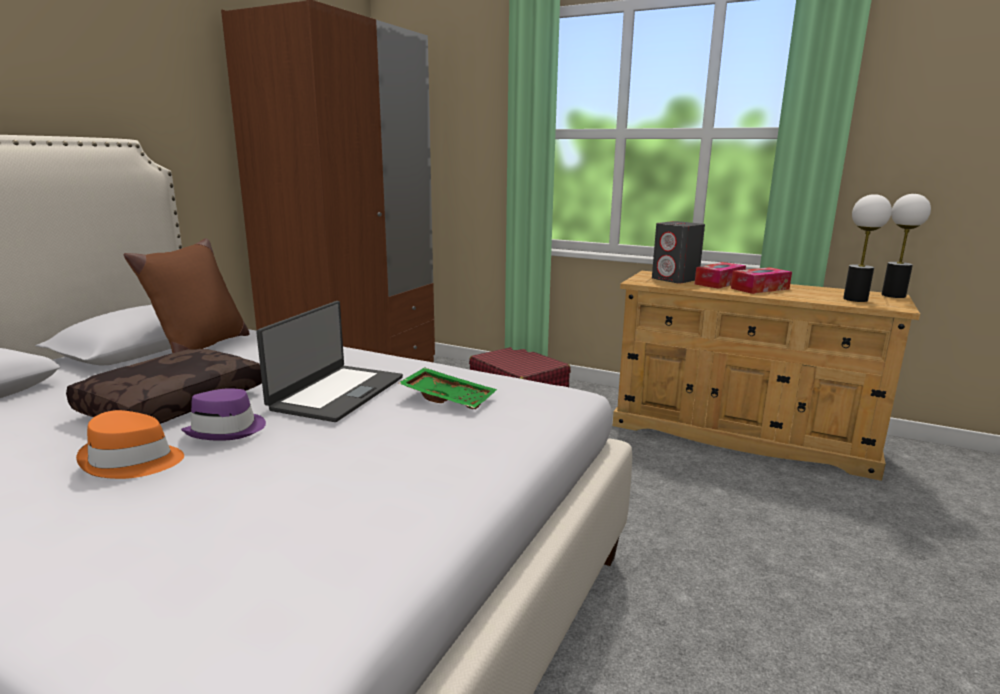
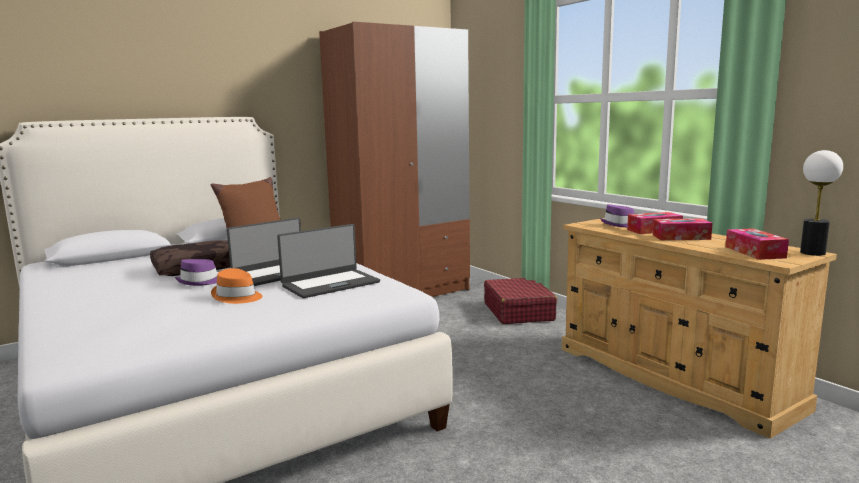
camera: 30 degrees right, 5 degrees down
orange hat [76,410,184,479] -> orange hat moved to [211,268,262,304]
green tray [399,367,497,409] -> laptop [277,224,380,298]
grey speaker [652,221,705,284] -> purple hat [600,204,635,227]
table lamp [843,194,892,302] -> tissue box [726,228,789,260]

